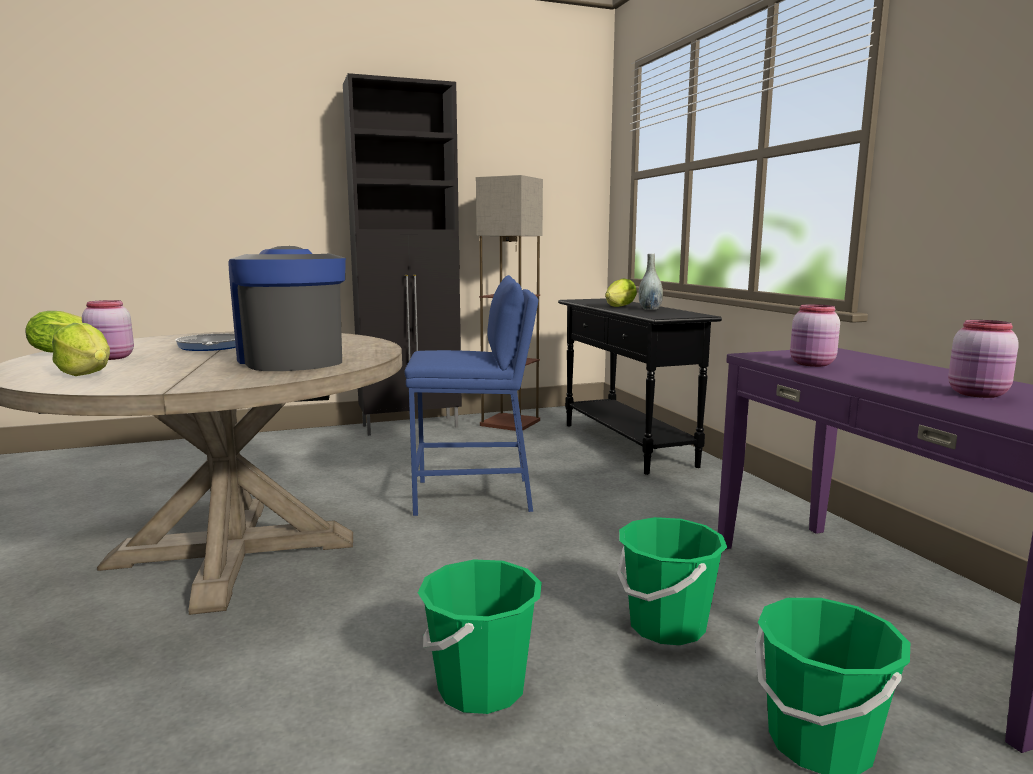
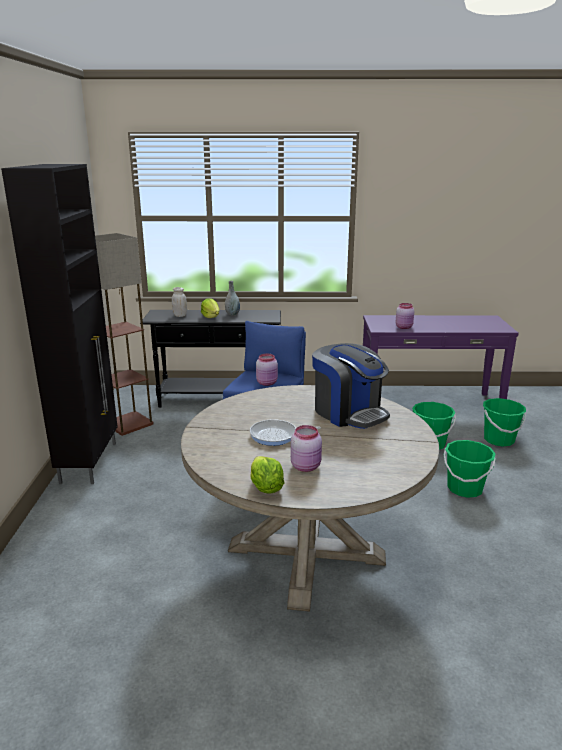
camera: 70 degrees left, 10 degrees up
lettuce [52,323,110,376] -> none
coffee machine [229,246,346,371] -> coffee machine turned 120 degrees counterclockwise [312,343,390,429]
pink jar [948,320,1019,398] -> pink jar moved to [256,354,278,386]
none -> white jar [172,287,187,317]

